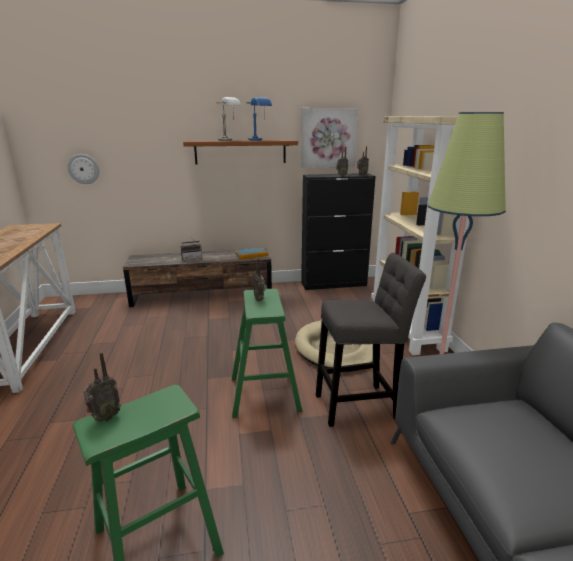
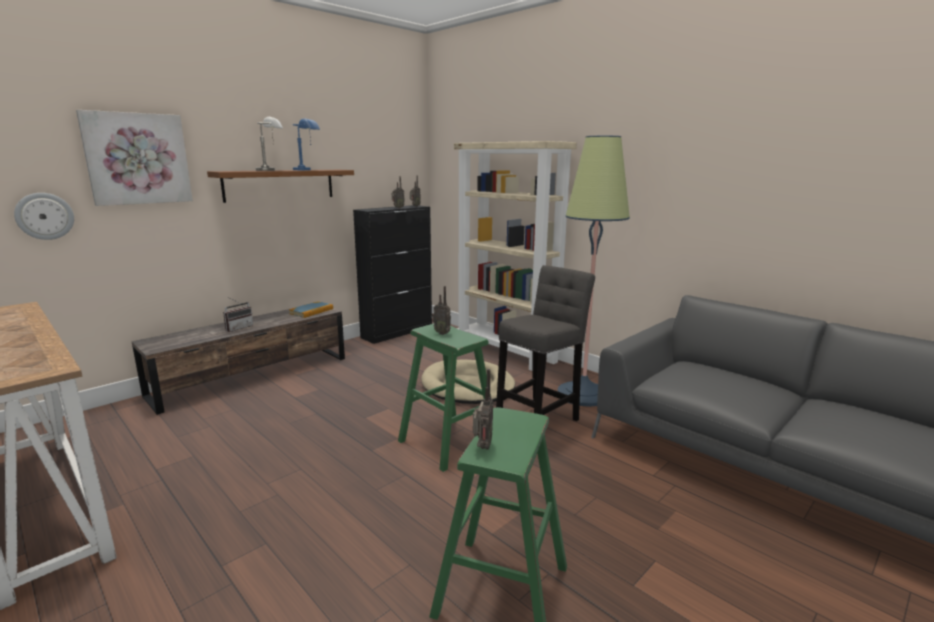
camera: 35 degrees left, 5 degrees down
picture [301,108,358,168] -> picture moved to [76,110,193,206]

